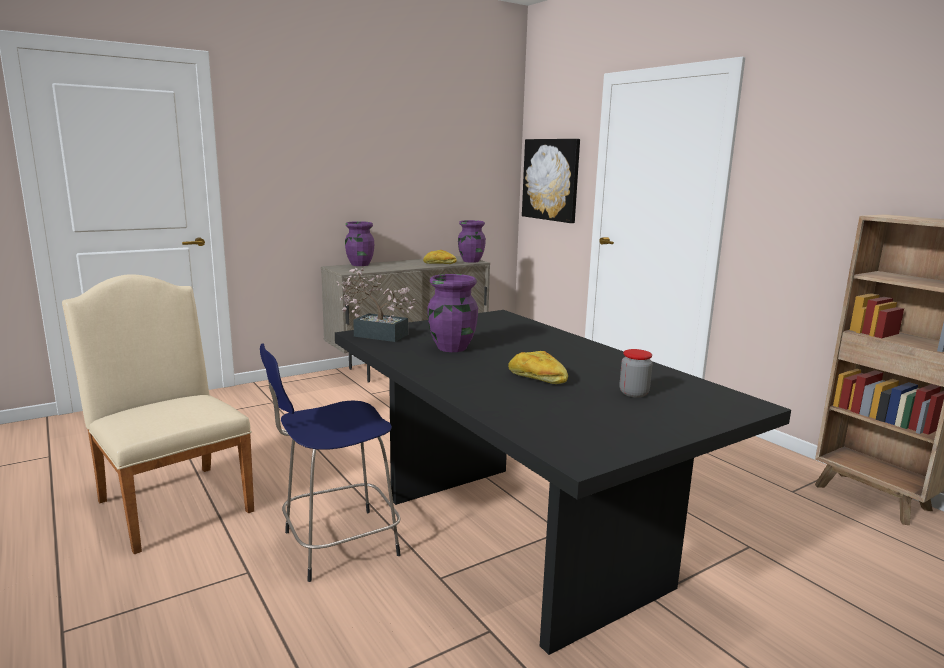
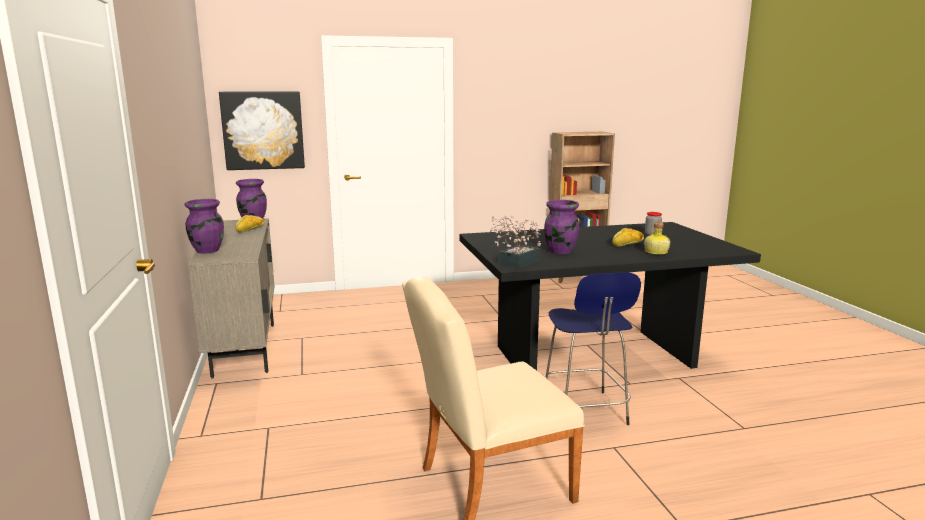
camera: 70 degrees left, 0 degrees up
none -> bottle [644,222,671,254]

